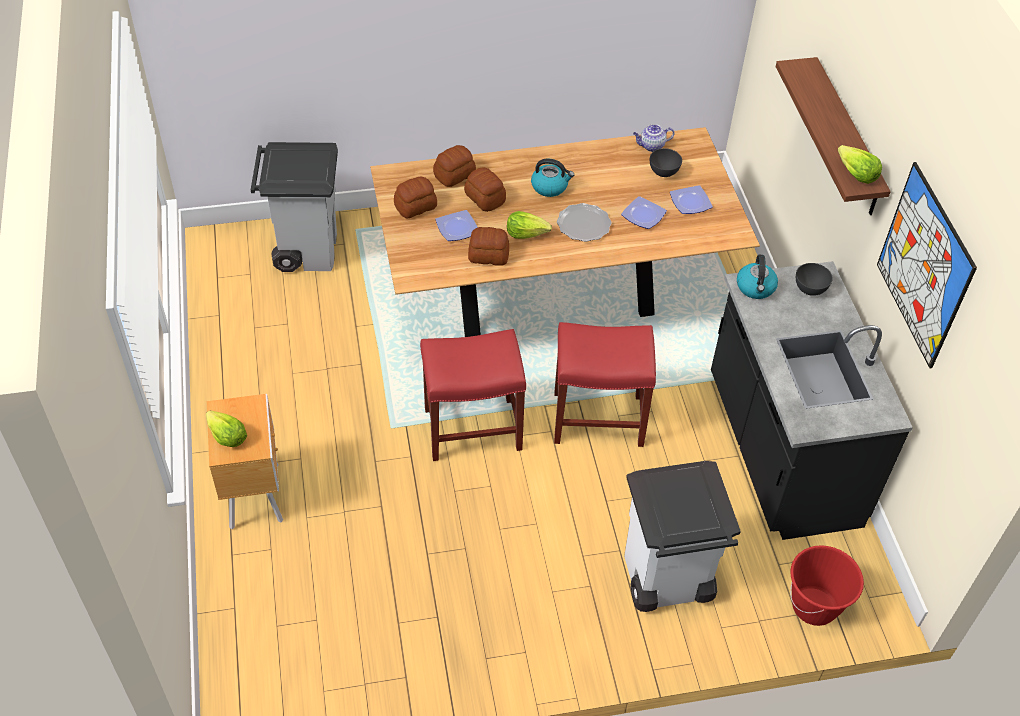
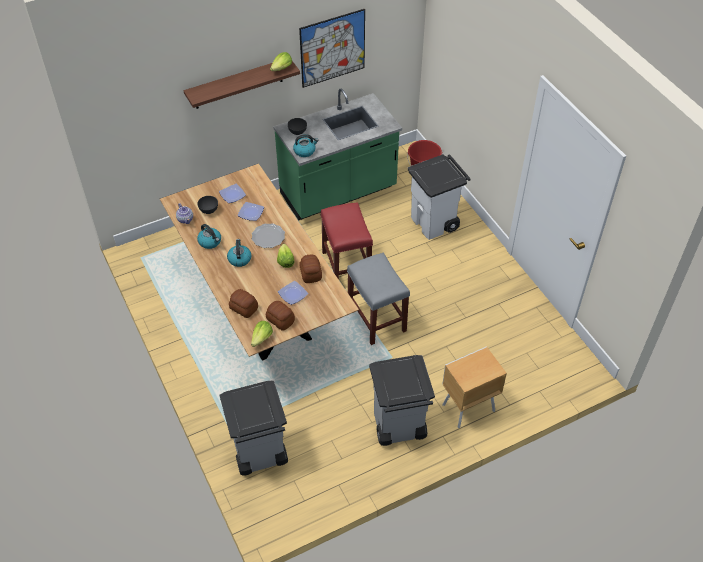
camera: 105 degrees left, 0 degrees up
lettuce [206,411,247,447] -> lettuce moved to [251,321,273,347]
red stool [420,329,526,461] -> grey stool [347,253,410,345]
bread [464,167,506,212] -> none
black counter [711,261,913,540] -> green counter [273,89,402,220]
none -> kettle [197,224,221,249]
none -> grey trash can [369,355,435,446]

